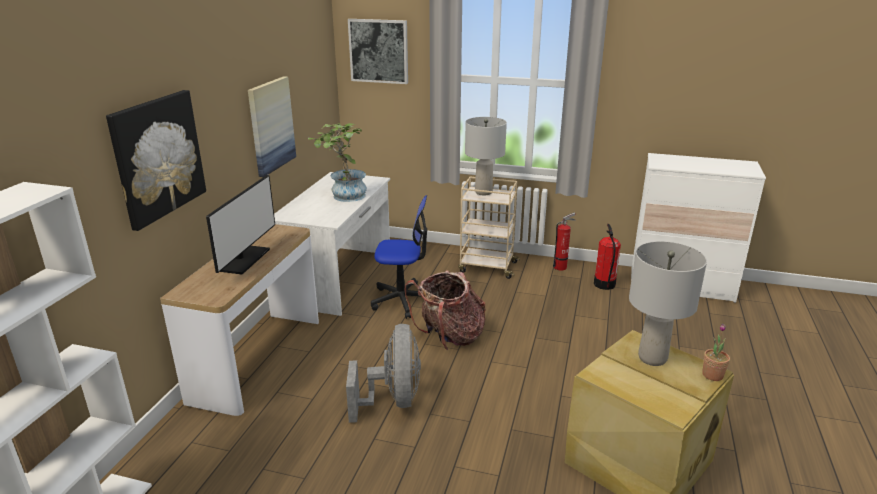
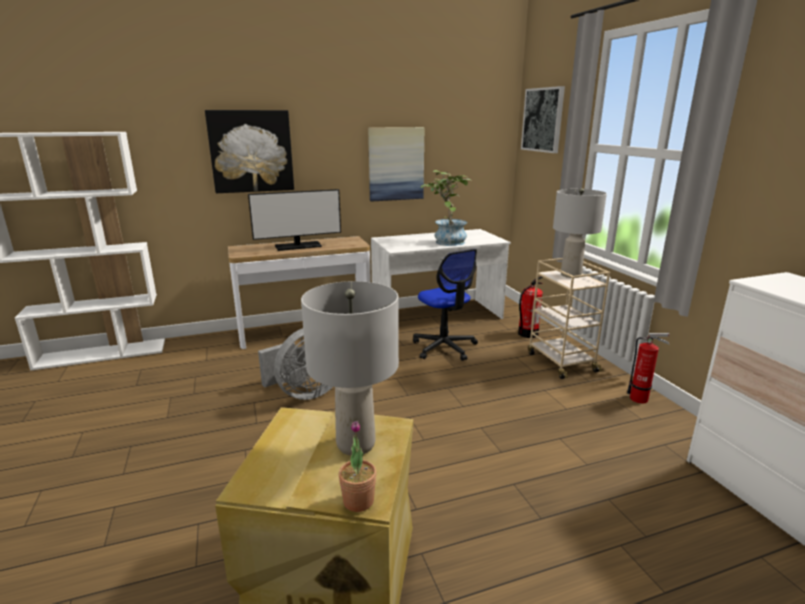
camera: 55 degrees right, 5 degrees down
backpack [405,270,486,350] -> none
fire extinguisher [594,224,621,290] -> fire extinguisher moved to [518,276,543,338]

